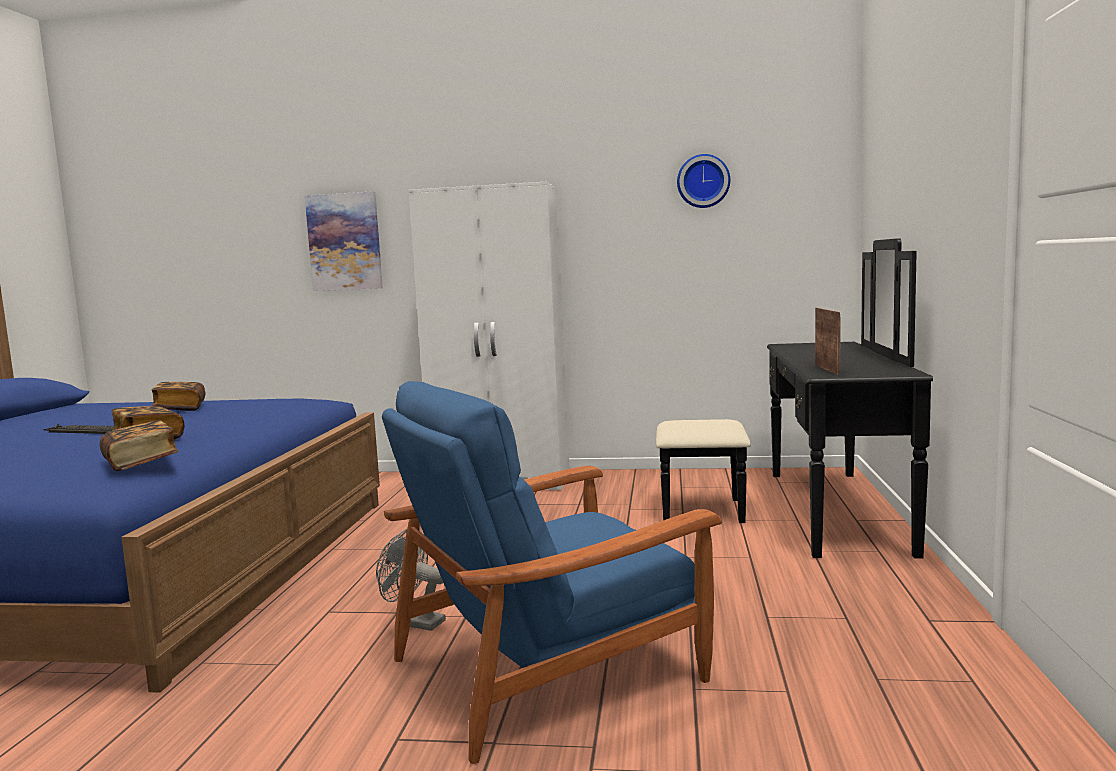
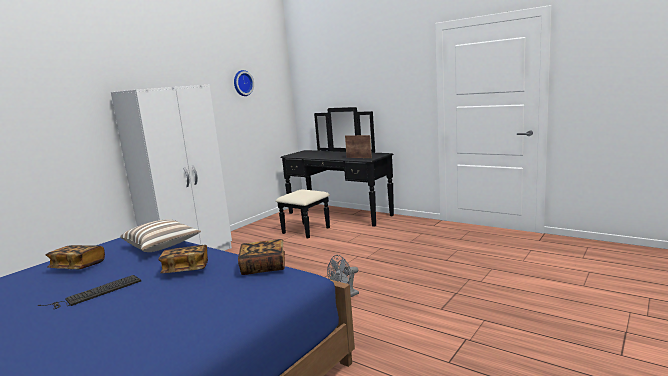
camera: 60 degrees left, 5 degrees up
picture [305,191,383,291] -> none
blue armchair [382,381,722,764] -> none
none -> pillow [120,219,201,252]

